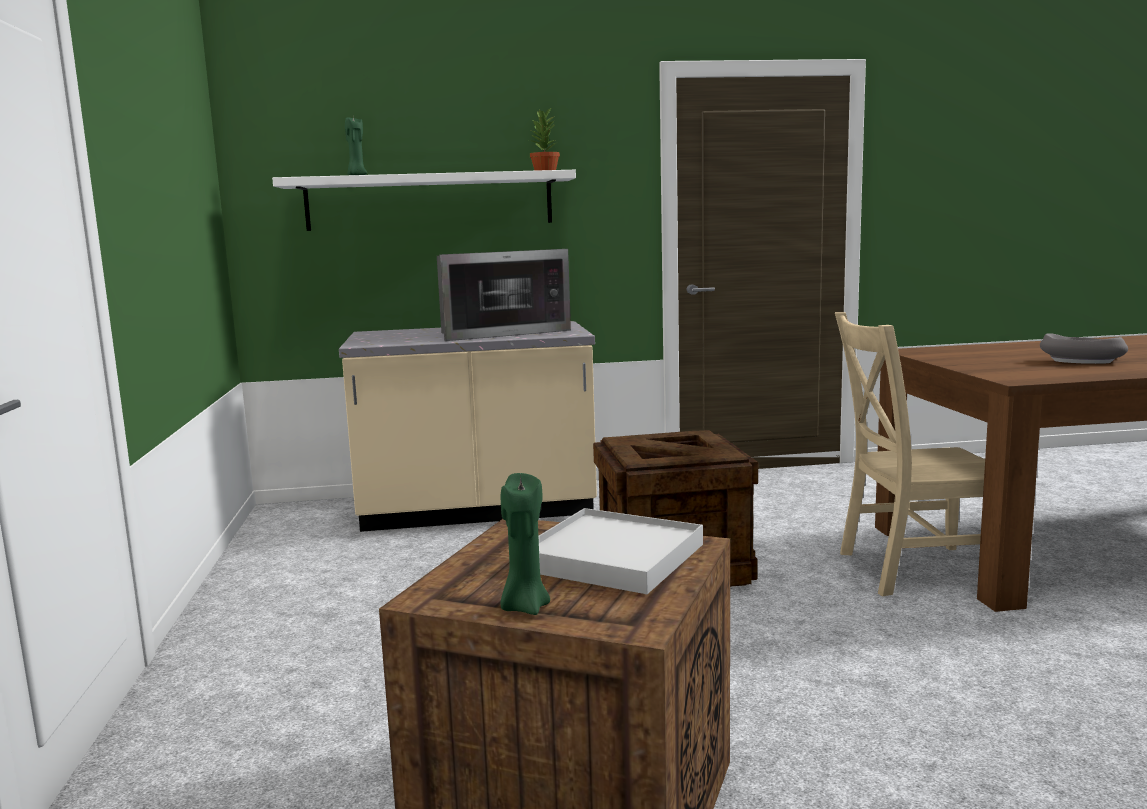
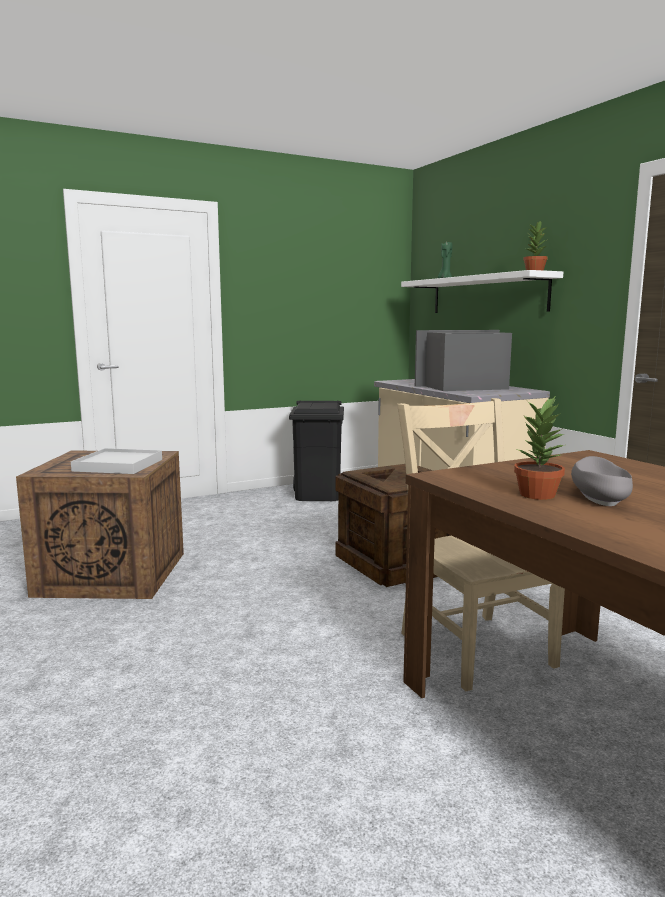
camera: 70 degrees right, 0 degrees up
microwave [437,249,571,341] -> microwave turned 120 degrees clockwise [415,330,512,391]
green candle [500,473,550,615] -> none
none -> black trash can [289,400,344,501]
none -> potted plant [514,397,565,500]

